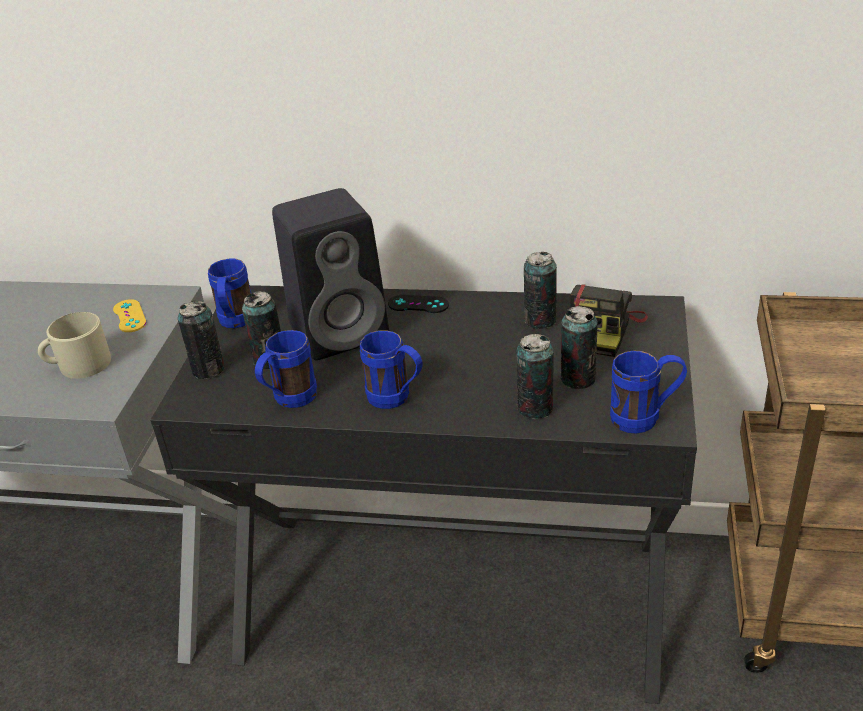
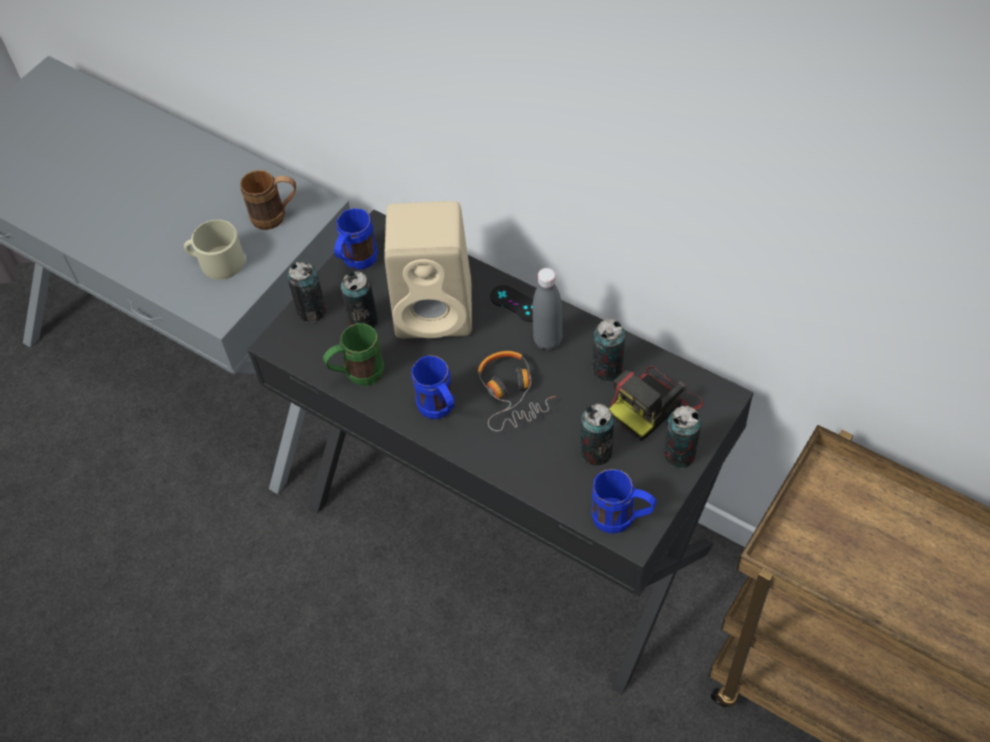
camera: 25 degrees right, 20 degrees up
yellow game controller [113,299,146,332] -> brown mug [240,170,296,230]
blue mug [255,330,317,408] -> green mug [323,323,384,386]
black speaker [272,188,389,360] -> beige speaker [384,201,472,338]
can [516,334,554,419] -> can moved to [664,406,701,468]
none -> headphones [478,351,556,431]
none -> grey bottle [533,268,562,351]

